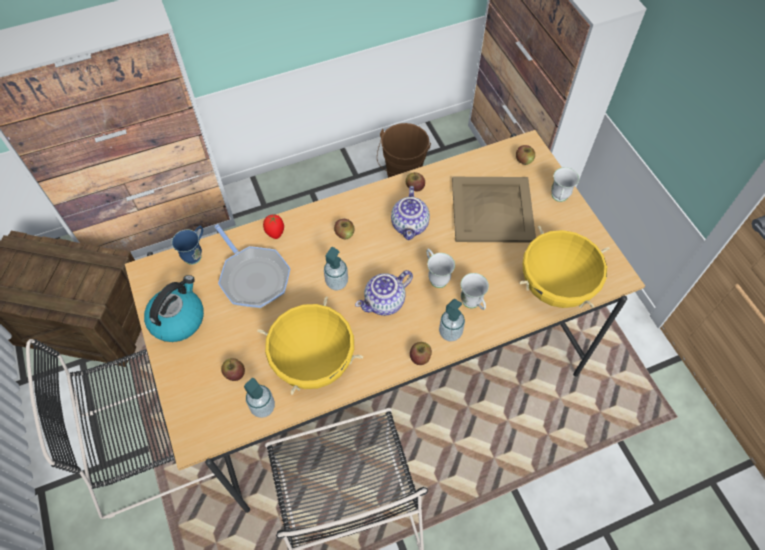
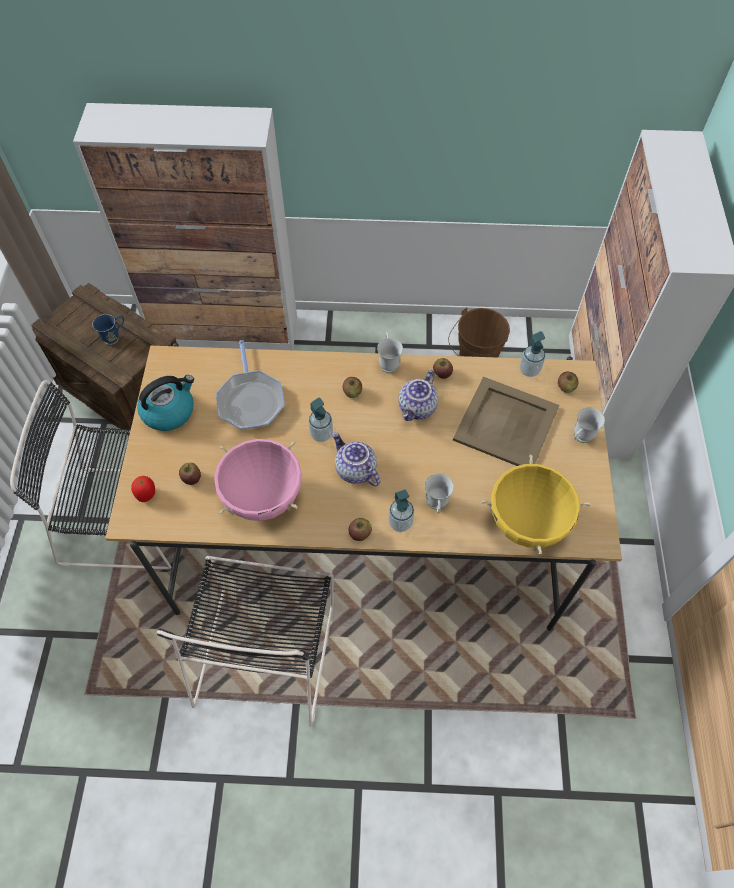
camera: 25 degrees right, 0 degrees up
blue mug [172,226,203,265] -> blue mug moved to [93,314,124,345]
soap dispenser [244,378,275,418] -> soap dispenser moved to [520,331,545,377]
yellow cooking pot [257,296,363,395] -> pink cooking pot [214,439,302,521]
tomato [263,214,284,239] -> tomato moved to [131,476,155,502]
teapot [355,270,413,316] -> teapot turned 60 degrees clockwise [332,432,380,486]
white mug [426,249,455,288] -> white mug moved to [377,332,403,373]

